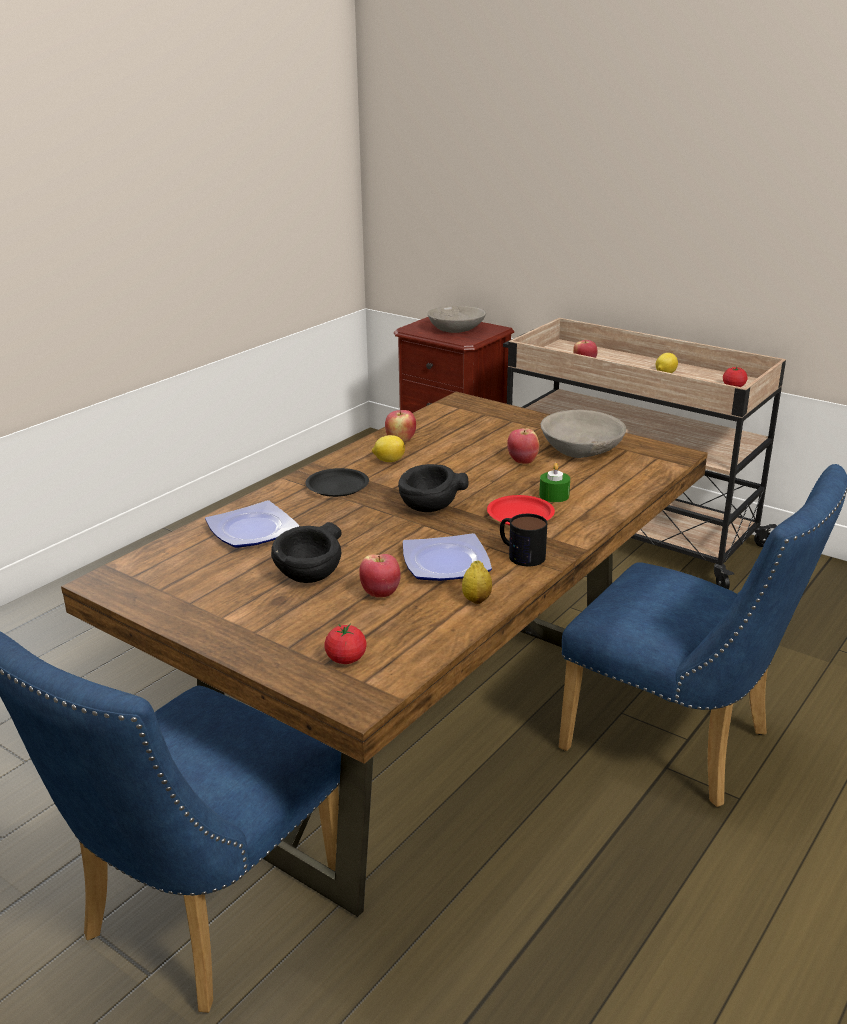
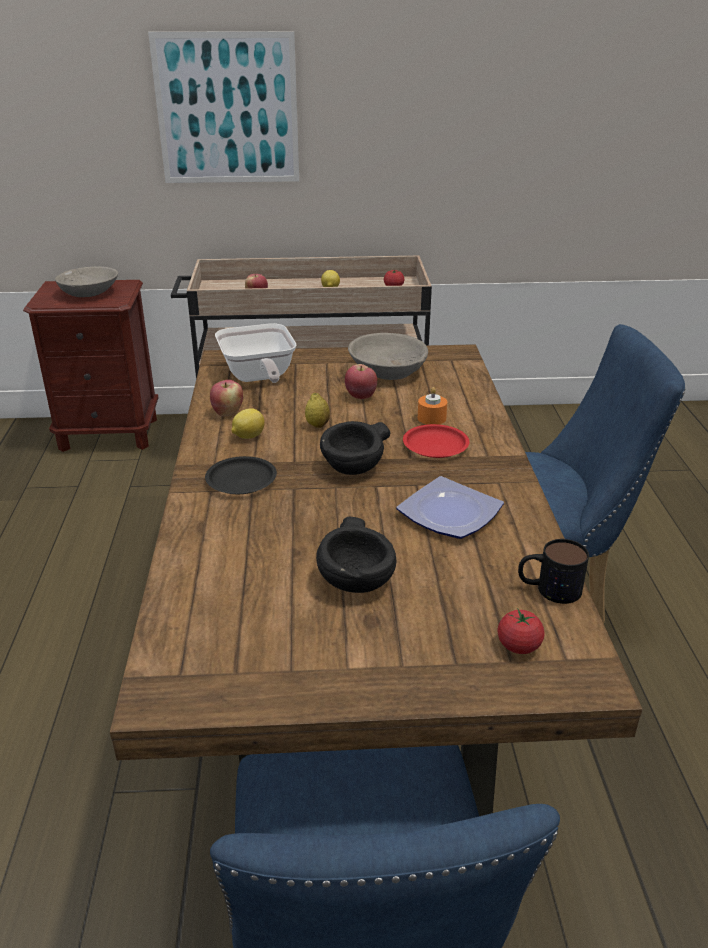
camera: 40 degrees left, 5 degrees up
plate [205,500,300,548] -> none
apple [359,554,401,598] -> none
lemon [462,561,492,604] -> lemon moved to [305,393,330,428]
mug [500,514,547,566] -> mug moved to [518,539,589,604]
green candle [539,463,570,502] -> orange candle [418,387,447,425]
none -> picture [148,31,299,183]
none -> frying pan [215,323,297,383]

